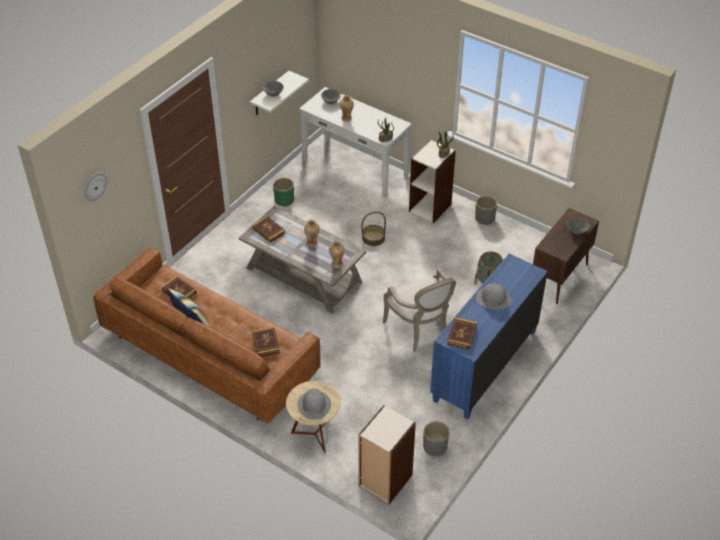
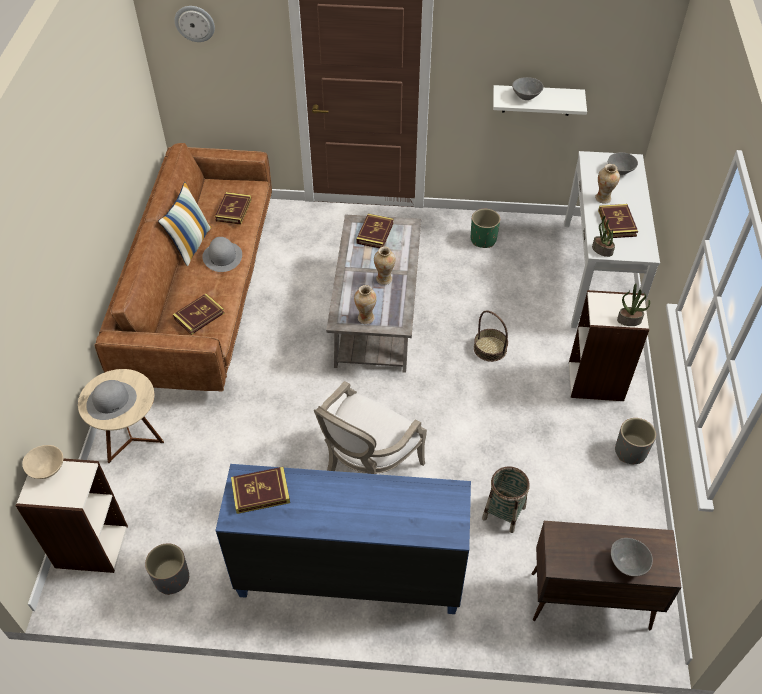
camera: 60 degrees right, 5 degrees up
grey hat [476,284,511,310] -> grey hat moved to [202,237,242,272]
none -> beige bowl [23,445,63,479]
none -> book [598,204,638,238]

